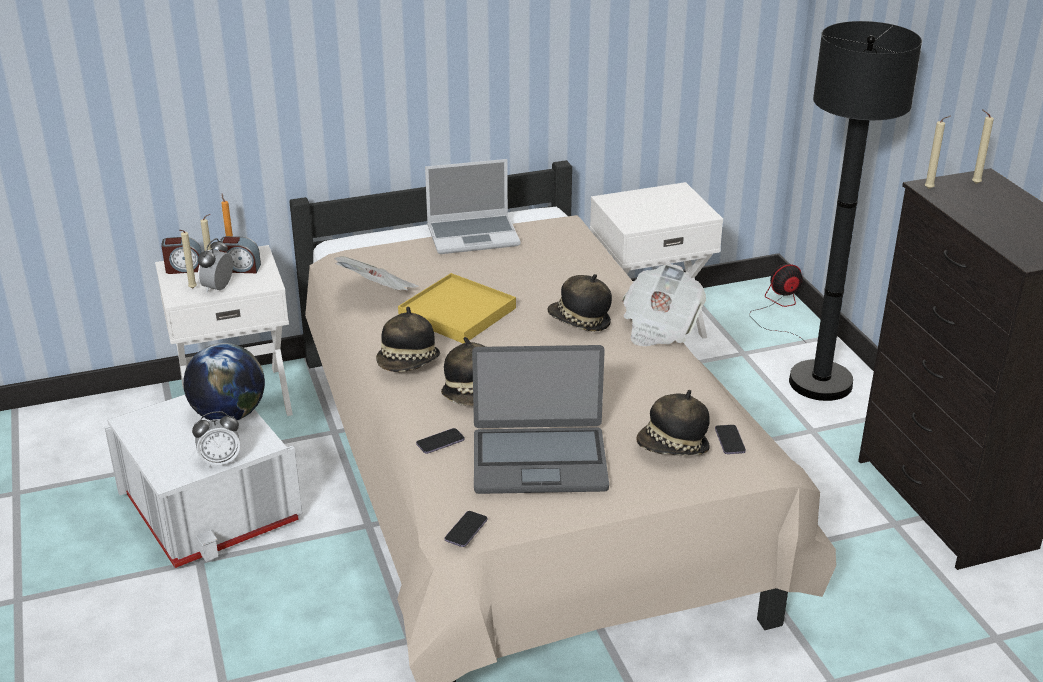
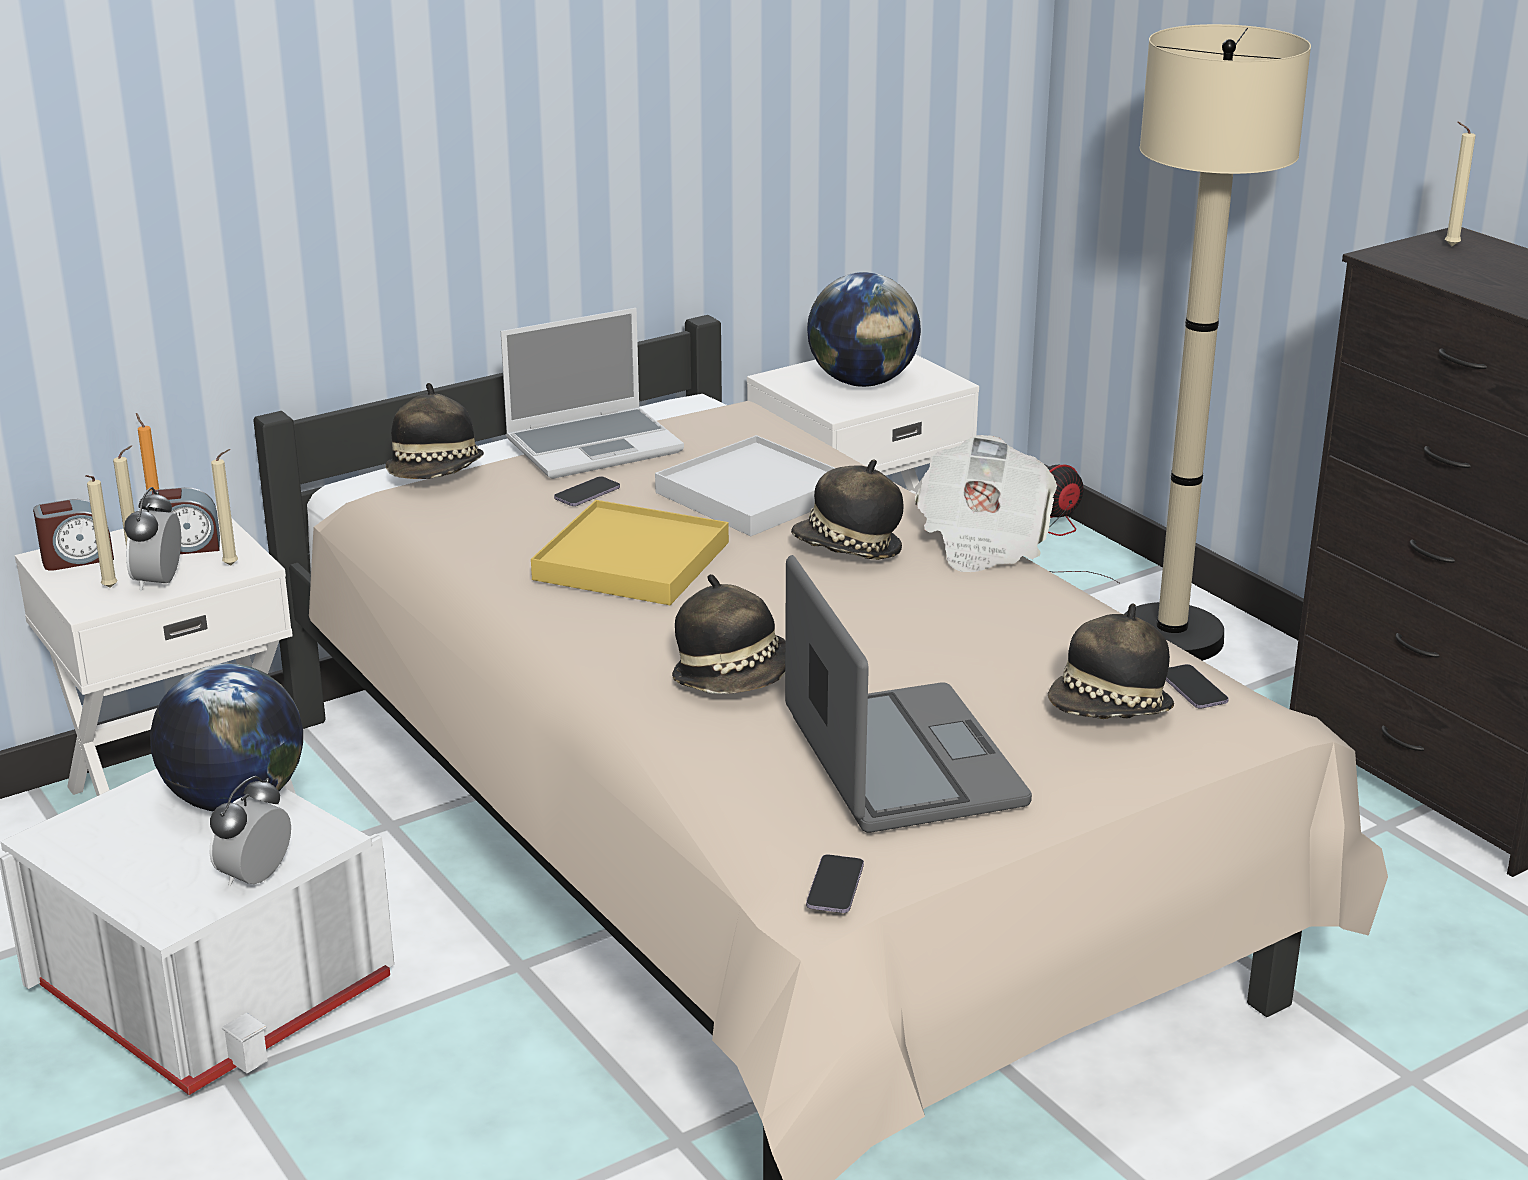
camera: 15 degrees left, 5 degrees down
alarm clock [192,411,240,468] -> alarm clock turned 150 degrees clockwise [210,776,291,886]
newspaper [334,256,419,291] -> none
hat [376,307,440,372] -> hat moved to [386,383,484,479]
phone [416,428,465,454] -> phone moved to [554,476,620,506]
laptop [472,345,609,494] -> laptop turned 90 degrees counterclockwise [785,555,1032,833]
black floor lamp [789,21,922,401] -> beige floor lamp [1125,24,1311,661]
beige candle [925,116,950,189] -> beige candle moved to [211,449,238,565]
none -> white tray [655,435,835,536]
none -> globe [807,272,921,387]

